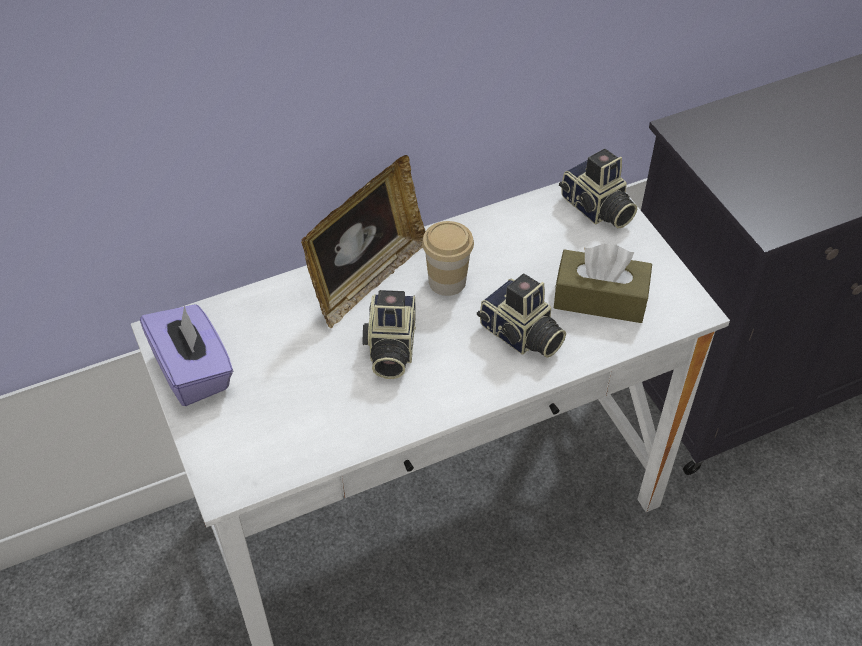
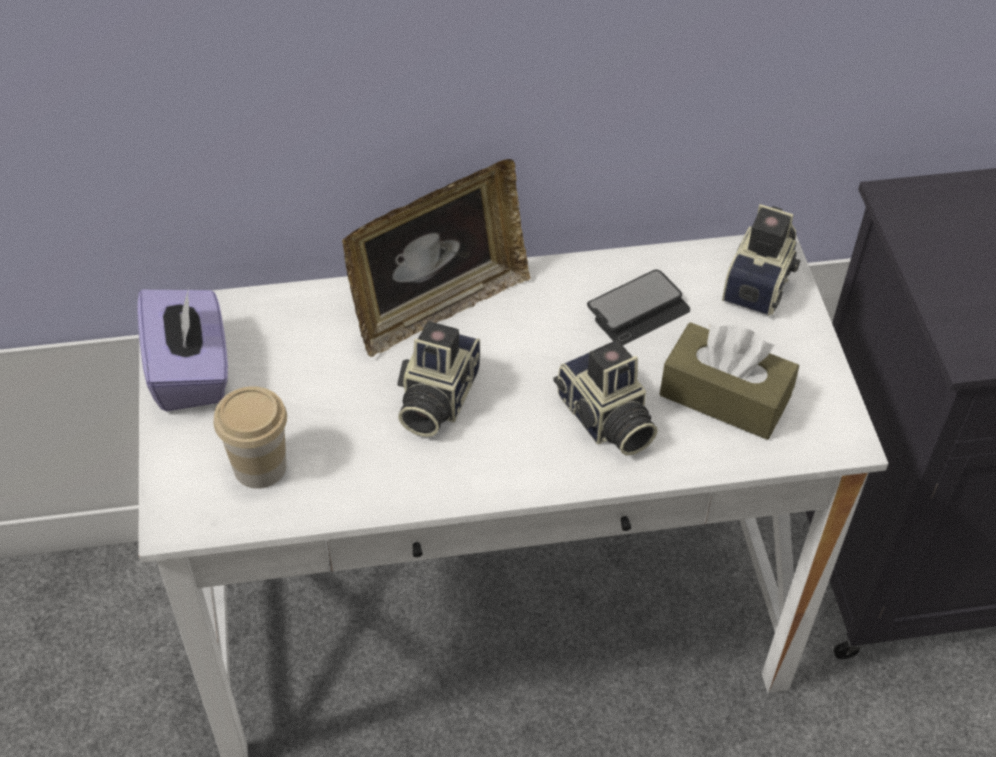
camera: 15 degrees right, 0 degrees up
cup [422,221,474,296] -> cup moved to [214,386,287,489]
camera [559,148,637,228] -> camera turned 135 degrees counterclockwise [722,204,801,316]
none -> phone [587,269,690,345]

